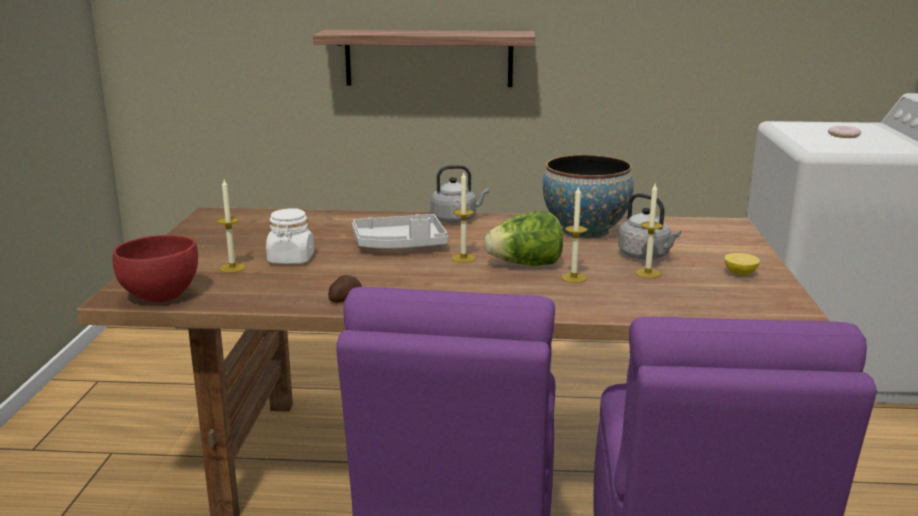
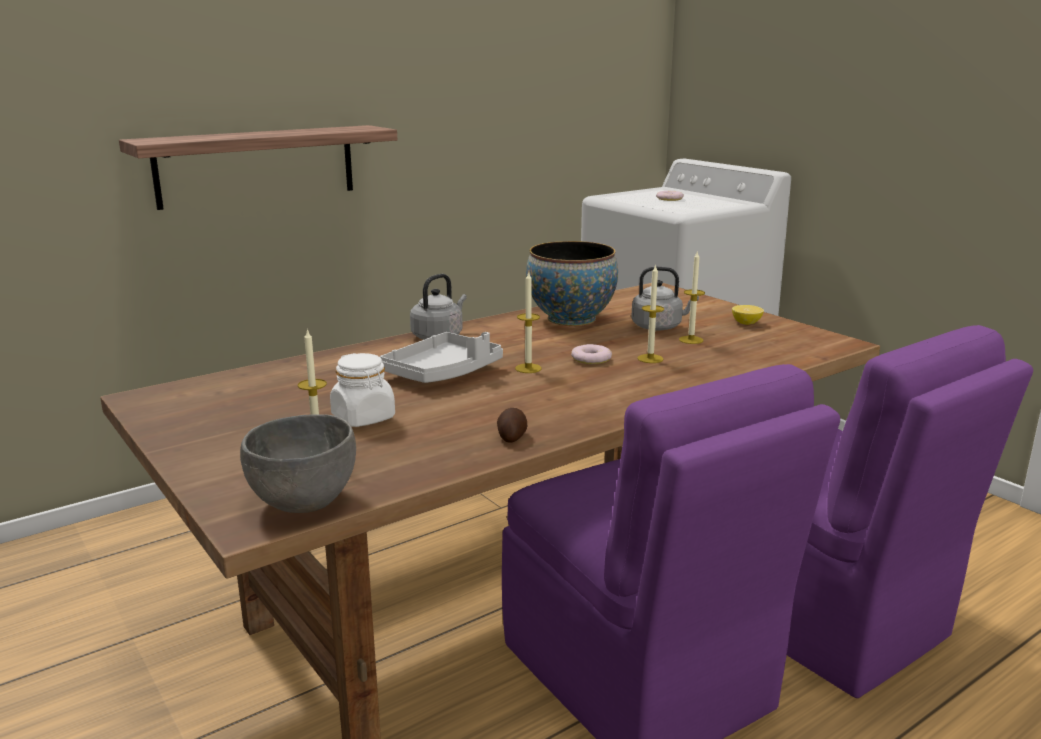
camera: 40 degrees left, 0 degrees up
red bowl [112,235,198,302] -> grey bowl [240,414,356,513]
lettuce [485,211,563,266] -> donut [571,344,612,364]

